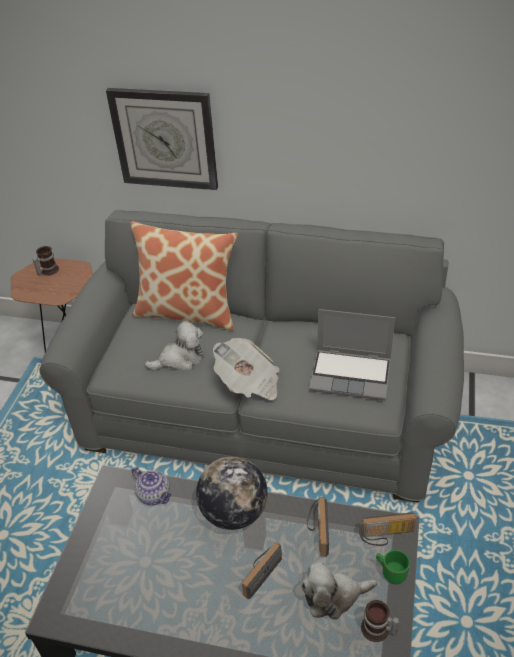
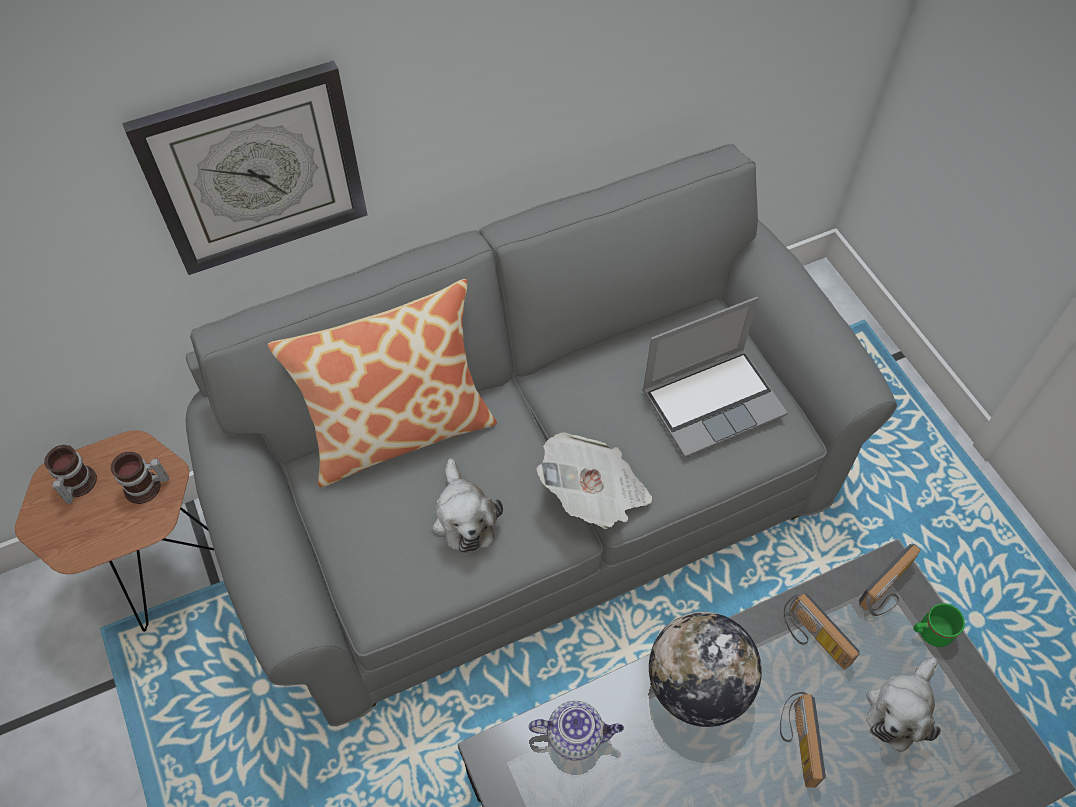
camera: 40 degrees left, 15 degrees up
plush toy [145,320,204,371] -> plush toy turned 135 degrees clockwise [432,458,503,554]
mug [361,600,399,642] -> mug moved to [111,452,169,504]

